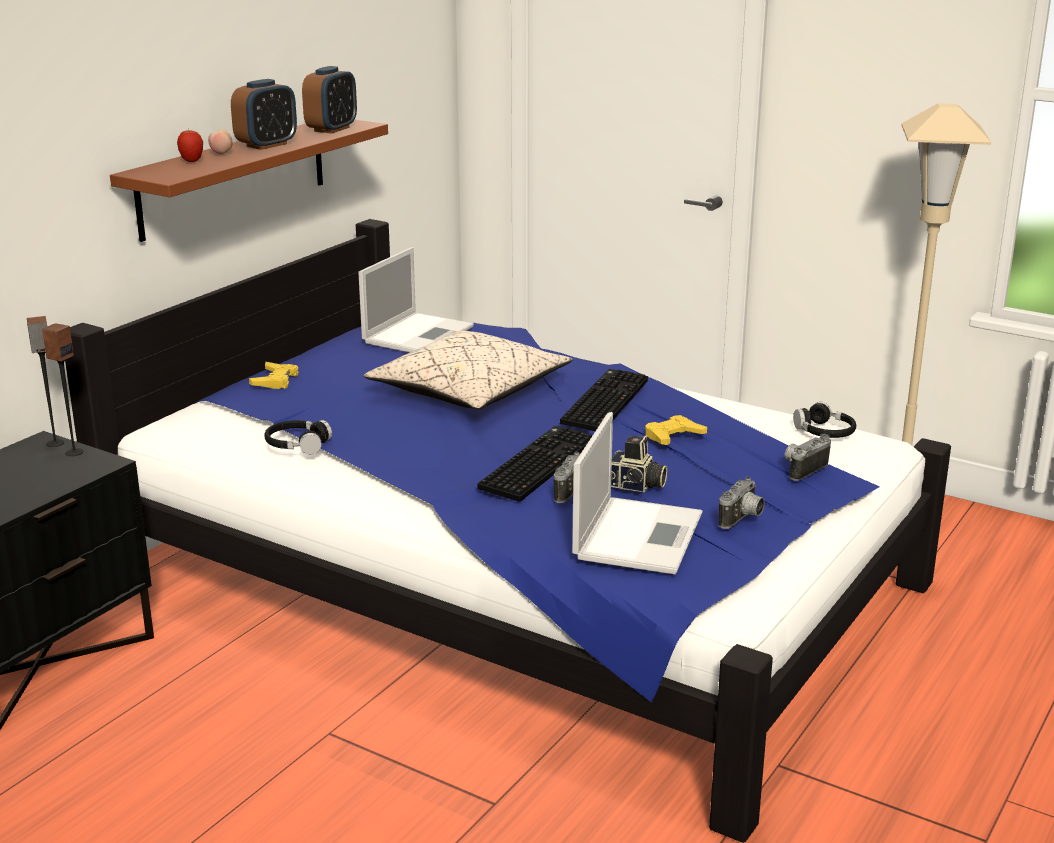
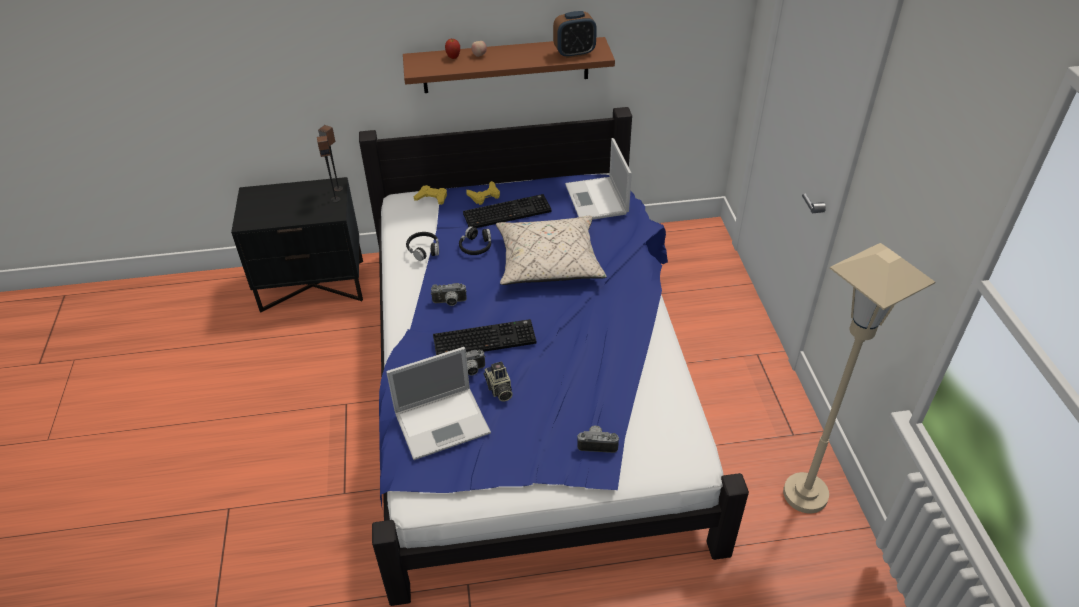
camera: 50 degrees right, 20 degrees up
alarm clock [231,79,297,150] -> none
laptop [358,247,474,352] -> laptop turned 90 degrees clockwise [565,138,632,220]
keyboard [560,369,648,431] -> keyboard moved to [463,194,552,228]
yellow game controller [645,415,707,445] -> yellow game controller moved to [414,185,447,205]
camera [718,477,765,529] -> camera moved to [431,283,467,306]
black headphones [793,402,856,438] -> black headphones moved to [459,226,491,255]

